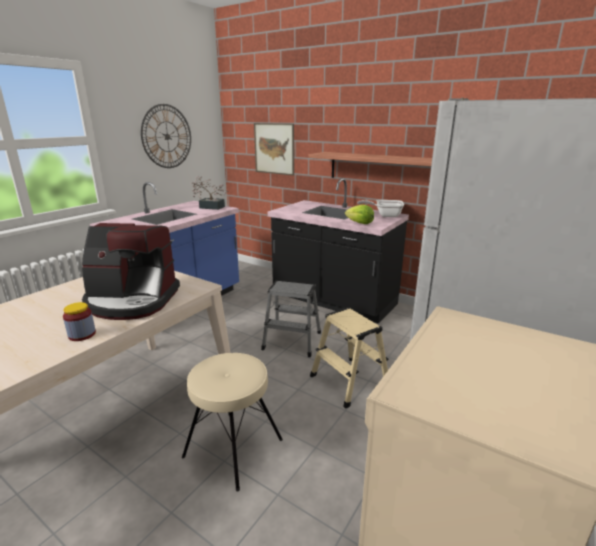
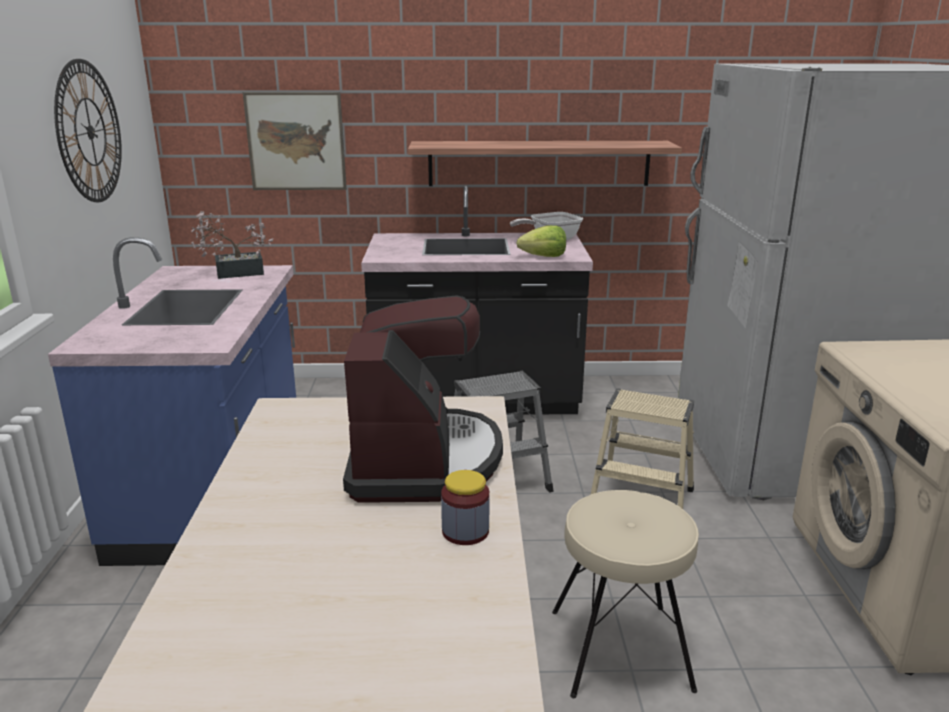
camera: 35 degrees left, 0 degrees up
coffee machine [82,223,180,320] -> coffee machine turned 60 degrees counterclockwise [343,295,503,503]

